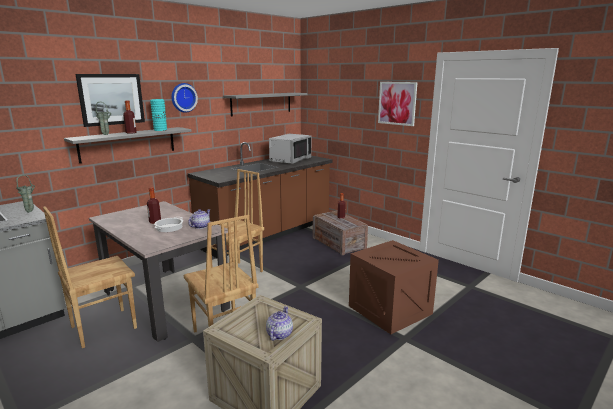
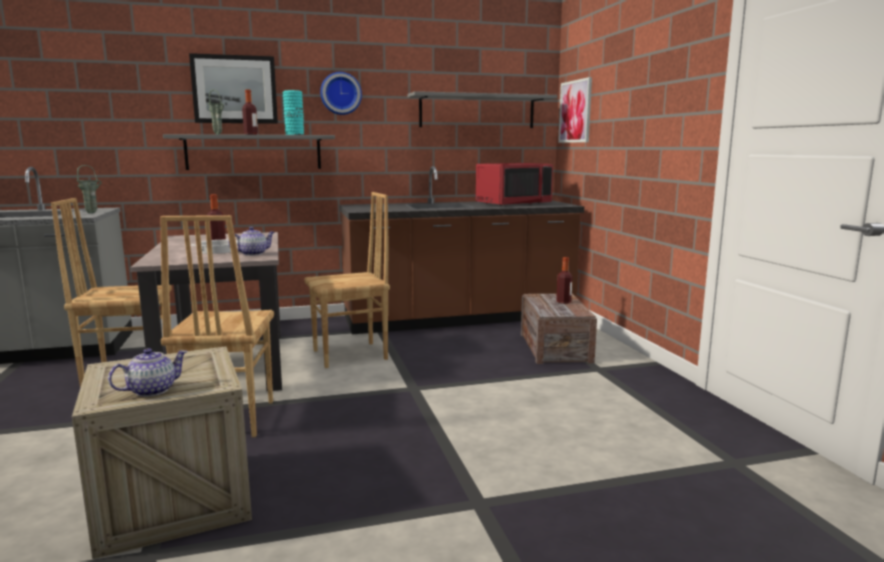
camera: 30 degrees right, 5 degrees down
grey microwave [269,134,311,164] -> red microwave [476,163,553,206]
crate [349,240,439,334] -> none
picture [378,82,418,126] -> picture moved to [558,77,592,143]

